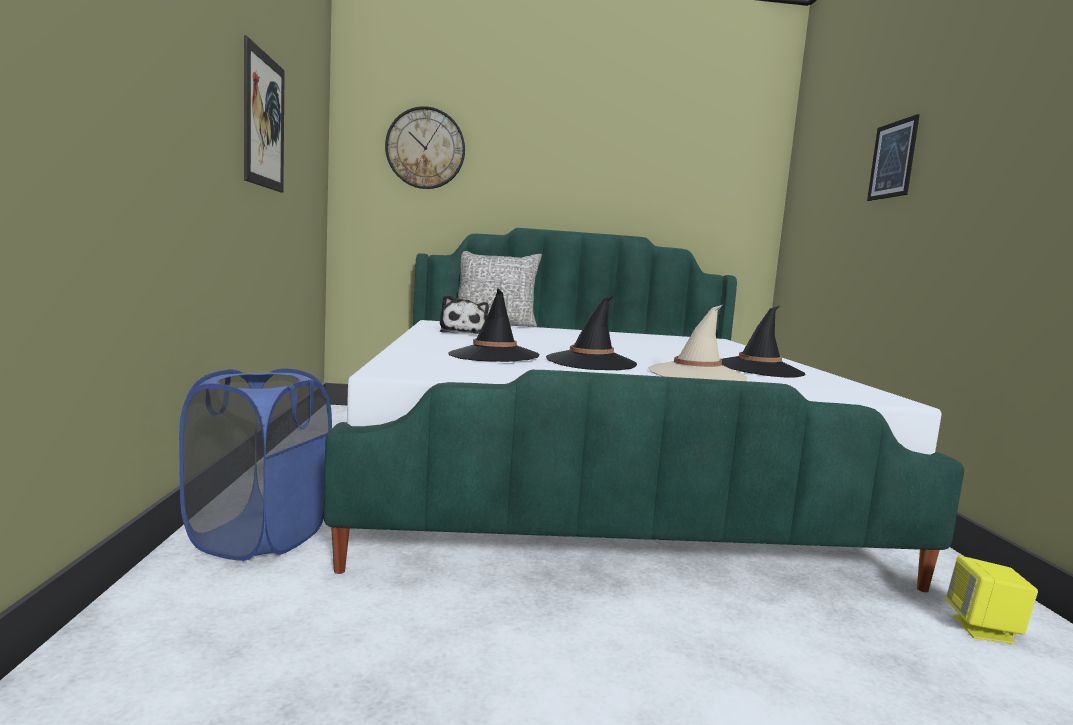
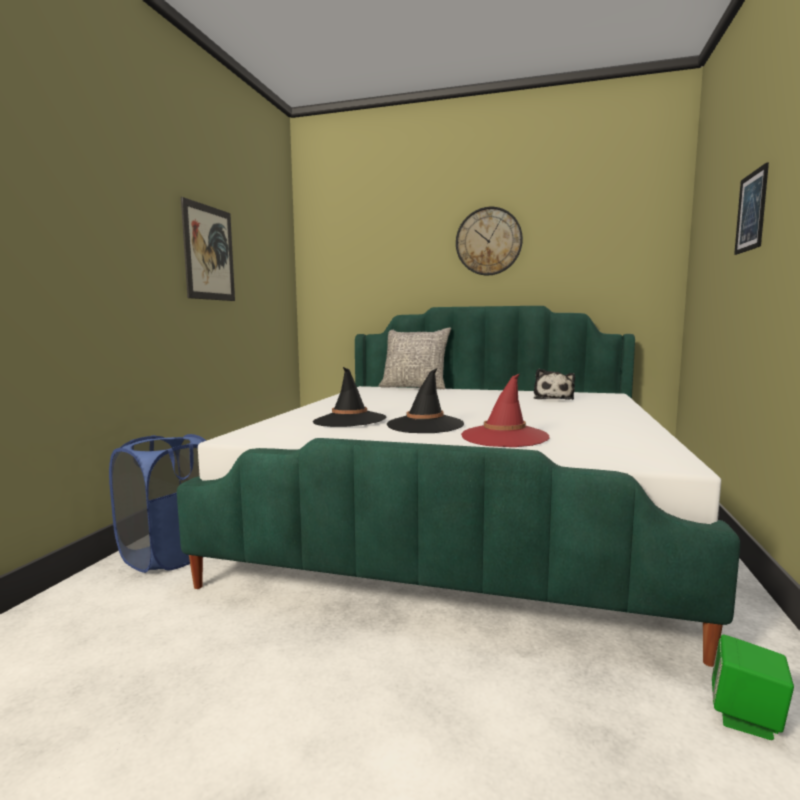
camera: 20 degrees right, 0 degrees up
wall clock [385,106,465,189] -> wall clock moved to [456,207,523,275]
plush toy [440,295,489,334] -> plush toy moved to [534,369,575,400]
beige hat [649,305,747,381] -> red hat [461,374,550,447]
black hat [721,306,806,378] -> none
yellow speaker [946,556,1038,644] -> green speaker [712,634,794,740]

